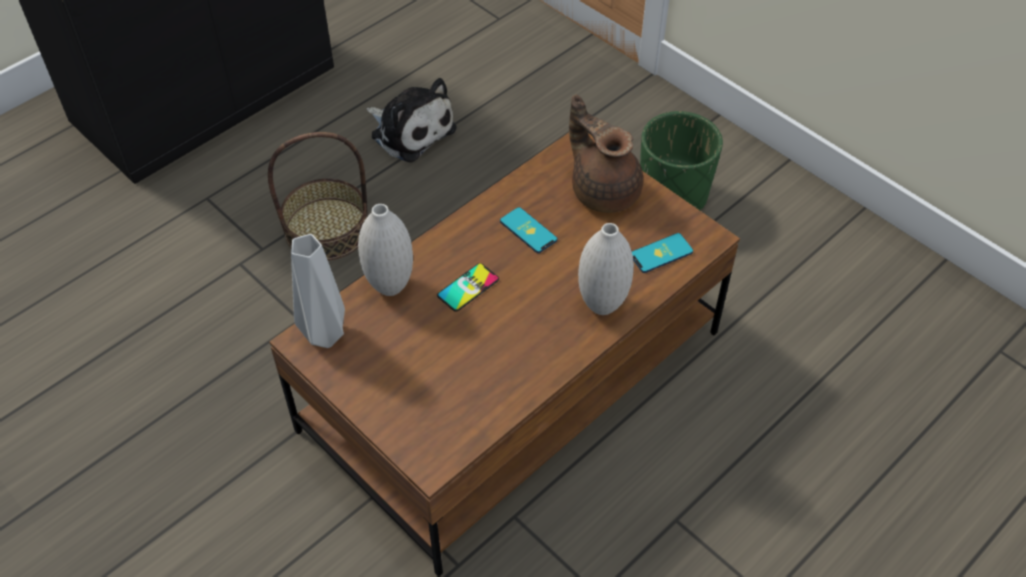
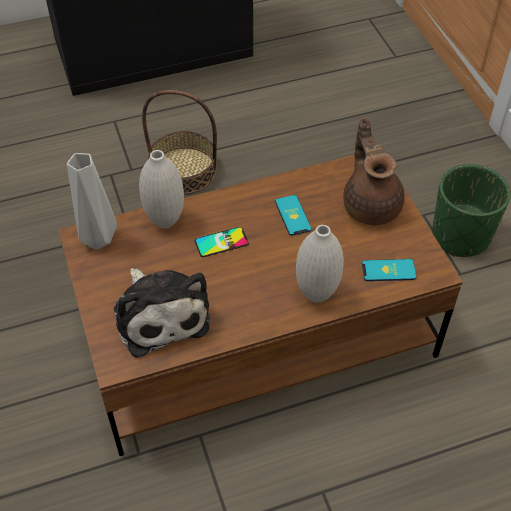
camera: 25 degrees right, 0 degrees up
plush toy [367,78,457,163] -> plush toy moved to [114,268,210,358]

